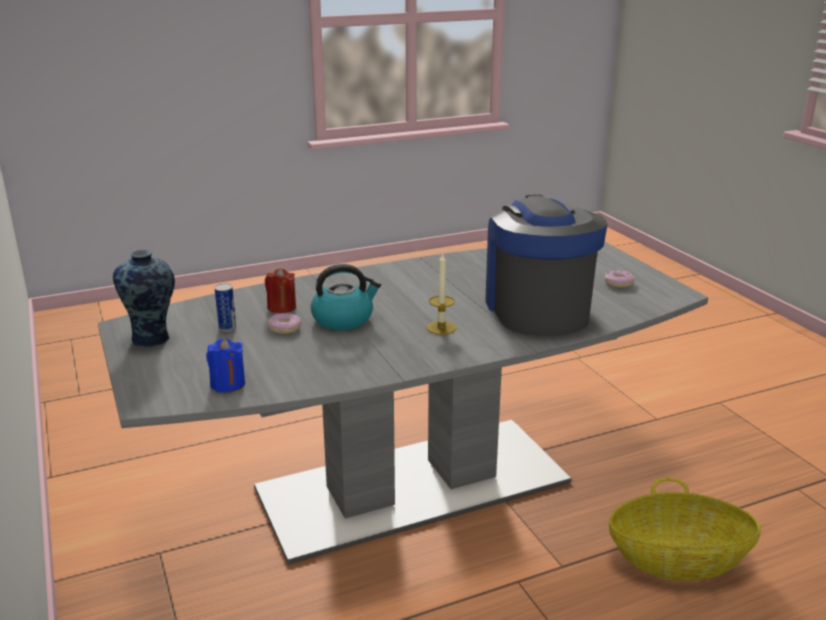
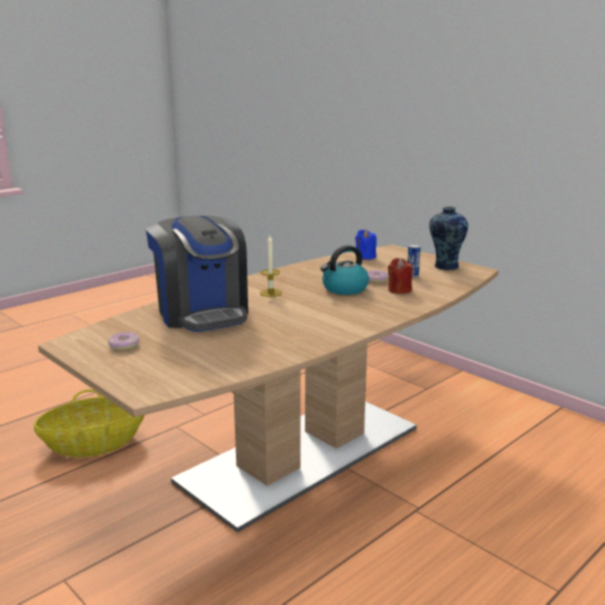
camera: 160 degrees right, 5 degrees down
grey dining table [98,242,708,564] -> brown dining table [38,245,499,532]

